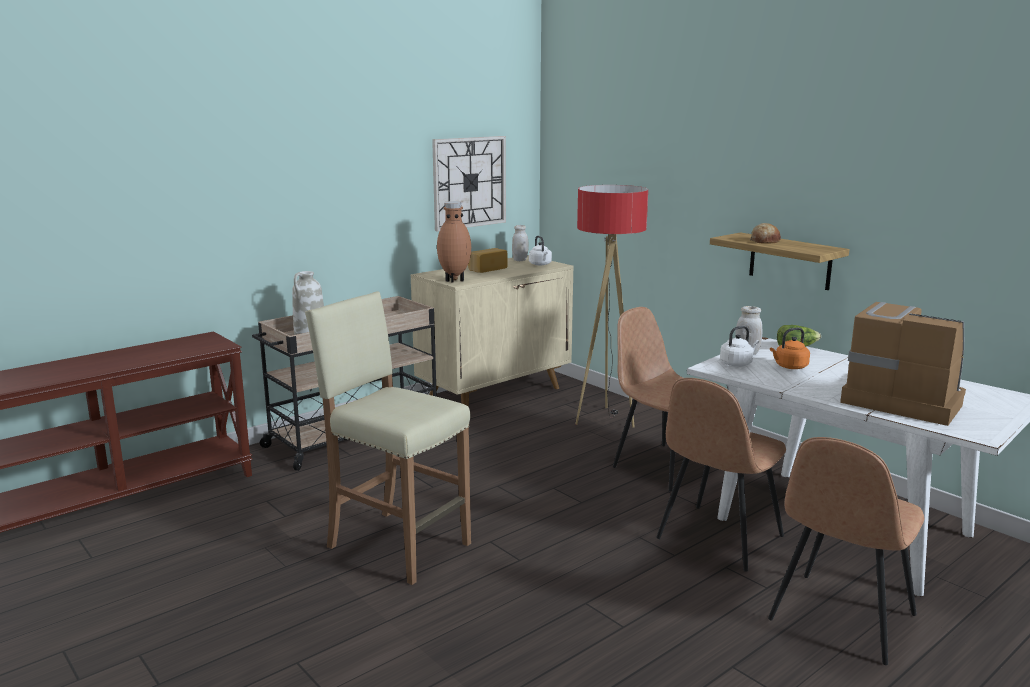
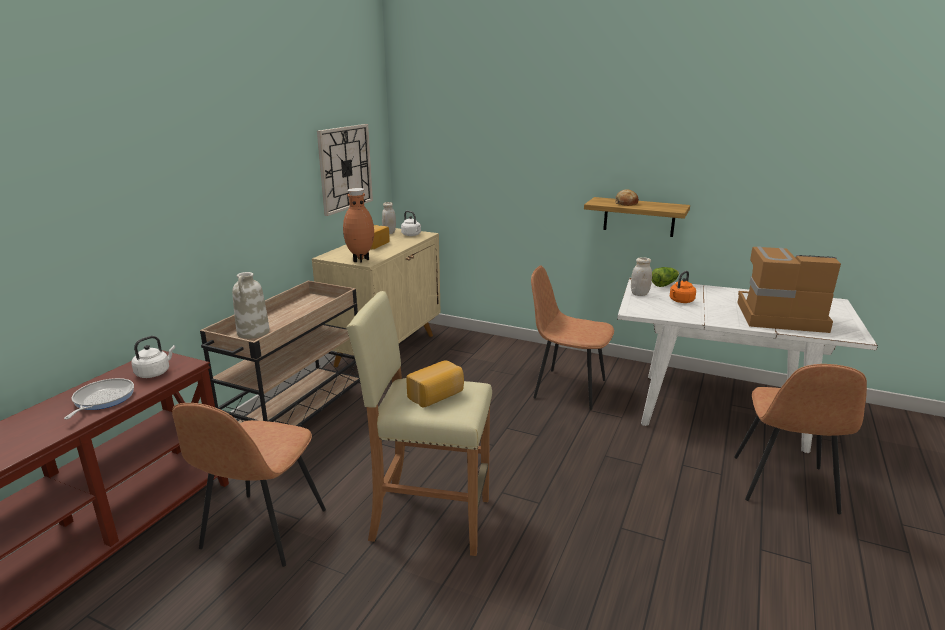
camera: 25 degrees left, 5 degrees up
floor lamp [576,185,648,428] -> none
brown chair [656,378,786,572] -> brown chair moved to [172,403,326,567]
white kettle [720,326,759,367] -> white kettle moved to [132,336,175,378]
none -> frying pan [64,378,134,419]
none -> bread [406,360,464,407]

